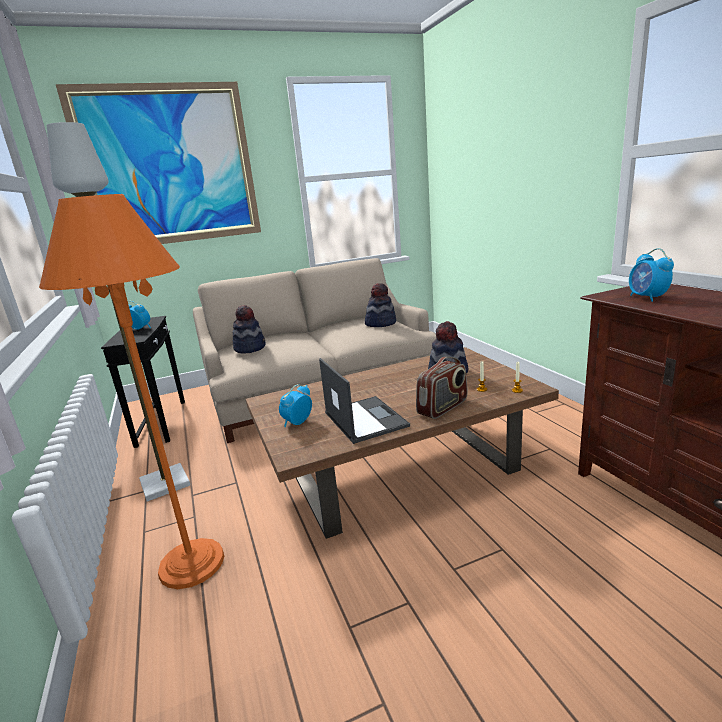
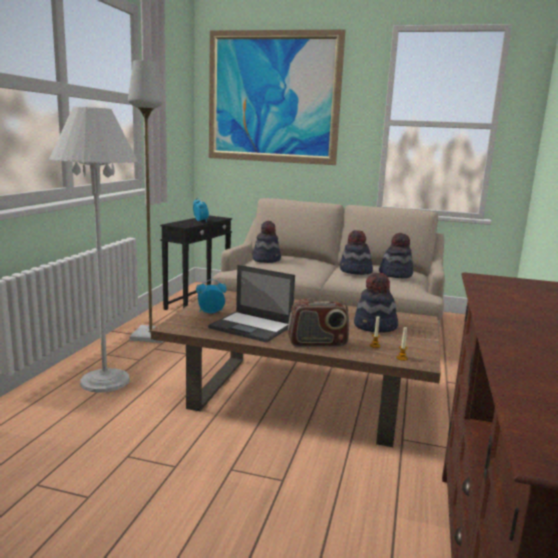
camera: 35 degrees right, 5 degrees down
orange floor lamp [39,194,224,589] -> white floor lamp [49,107,138,393]
laptop [319,358,410,444] -> laptop turned 105 degrees clockwise [208,265,295,343]
alarm clock [629,248,674,302] -> none
none -> hat [340,230,373,275]

